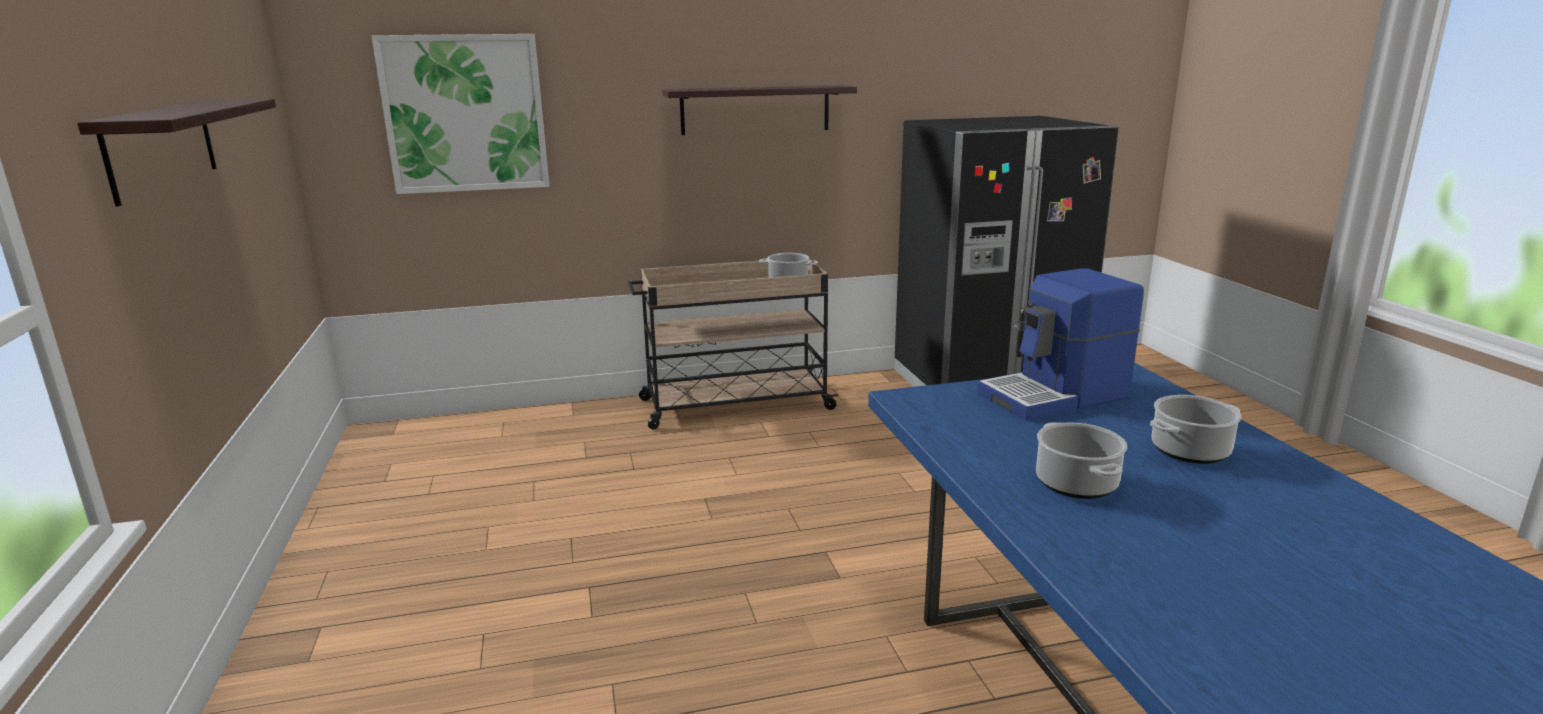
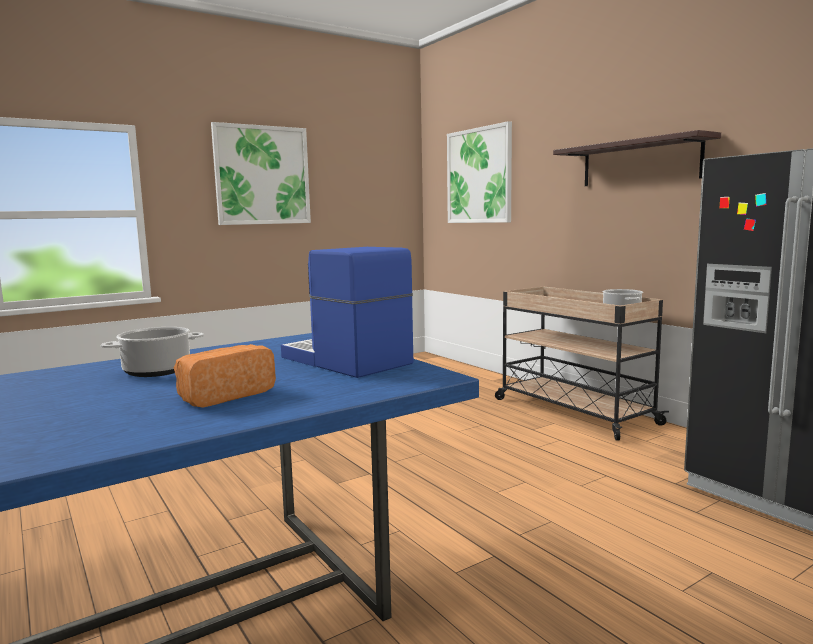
camera: 70 degrees right, 10 degrees down
shelf [77,99,276,207] -> picture [211,122,311,225]
cooking pot [1150,395,1241,464] -> bread [174,344,276,408]

